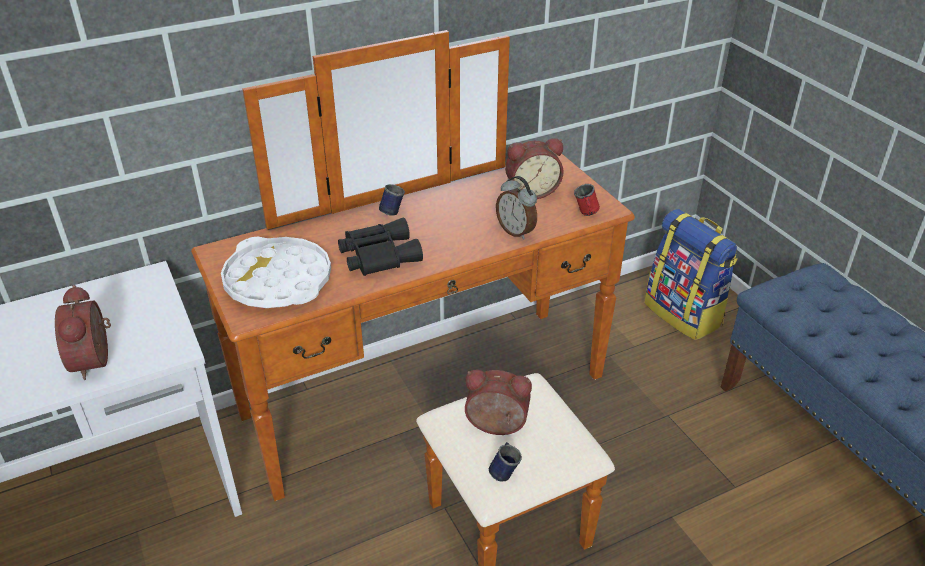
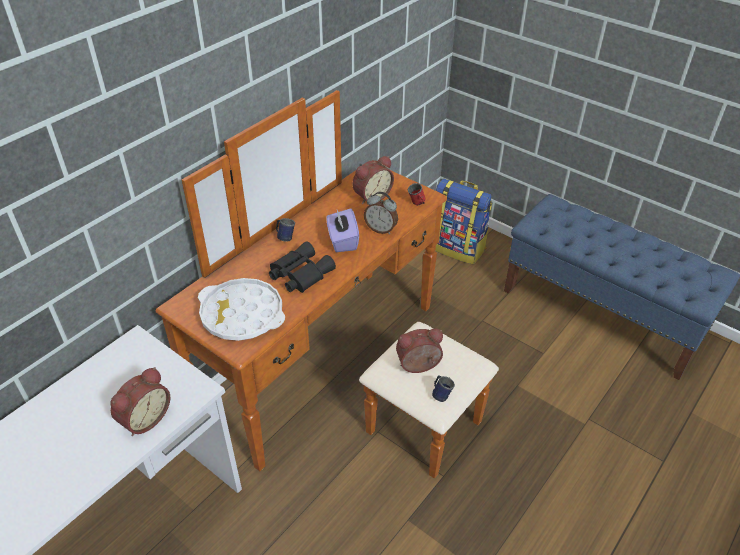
camera: 25 degrees left, 5 degrees up
alarm clock [55,285,111,380] -> alarm clock turned 105 degrees counterclockwise [111,367,170,436]
none -> purple tissue box [326,208,359,252]

